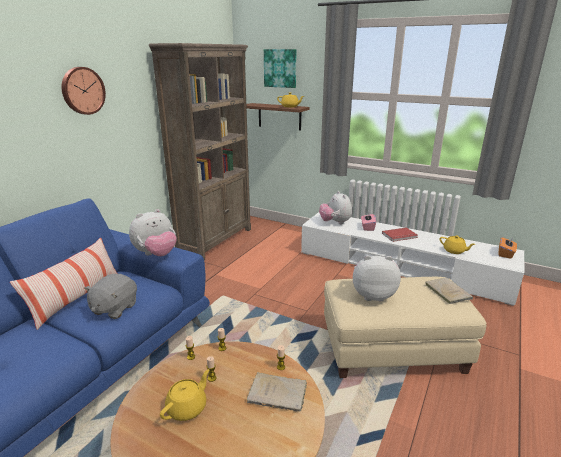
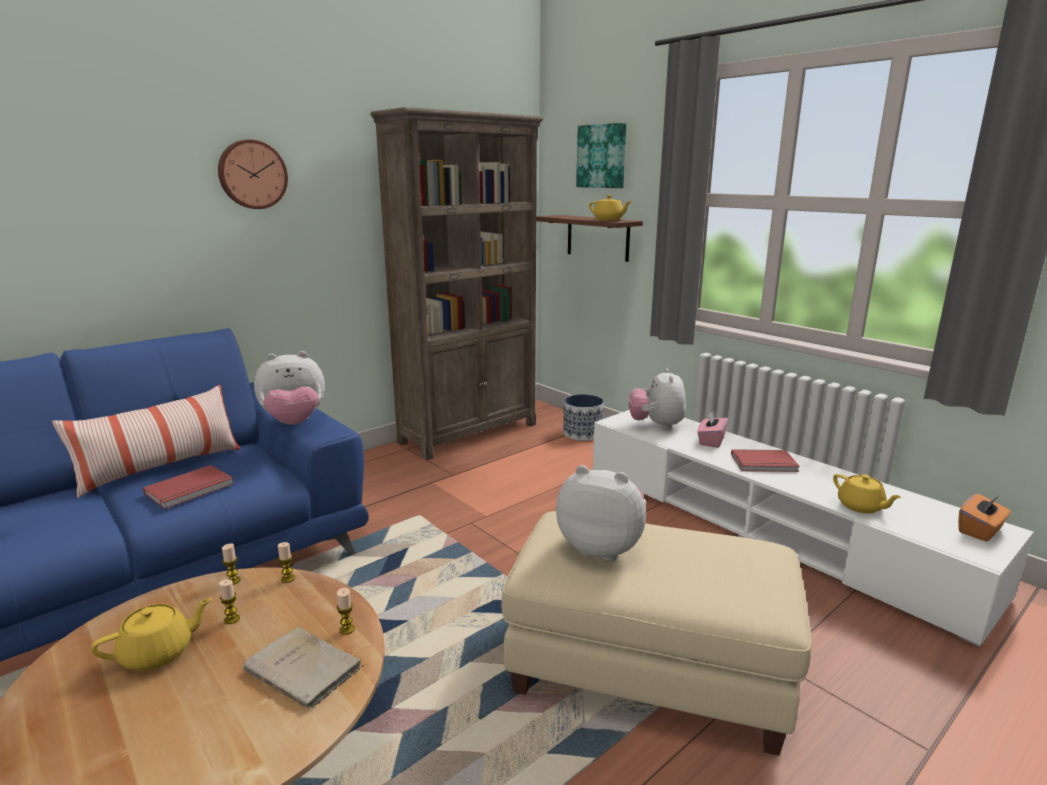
camera: 20 degrees right, 5 degrees down
grey plush toy [84,274,137,319] -> red book [143,465,234,509]
beige book [424,278,473,304] -> none
none -> planter [563,394,604,441]

